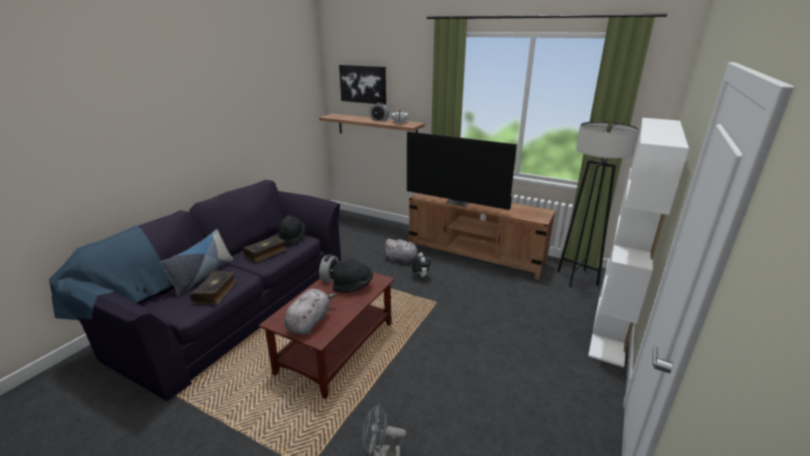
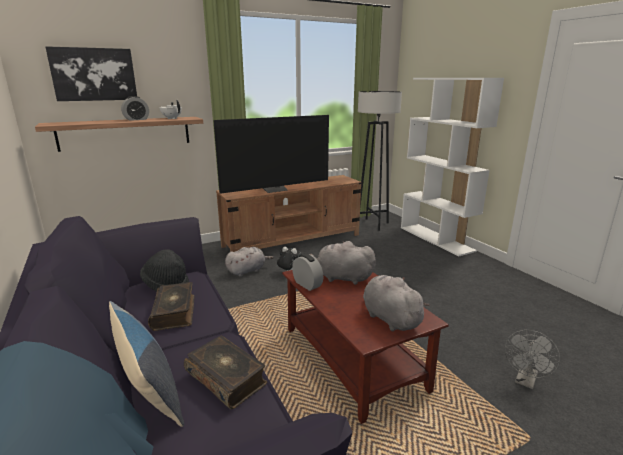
camera: 55 degrees left, 5 degrees down
black hat [333,258,373,293] -> grey plush toy [310,241,376,285]

